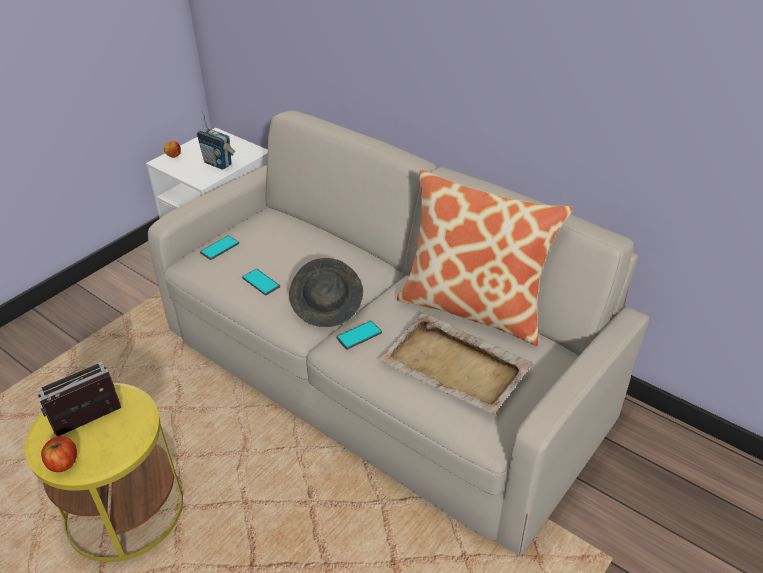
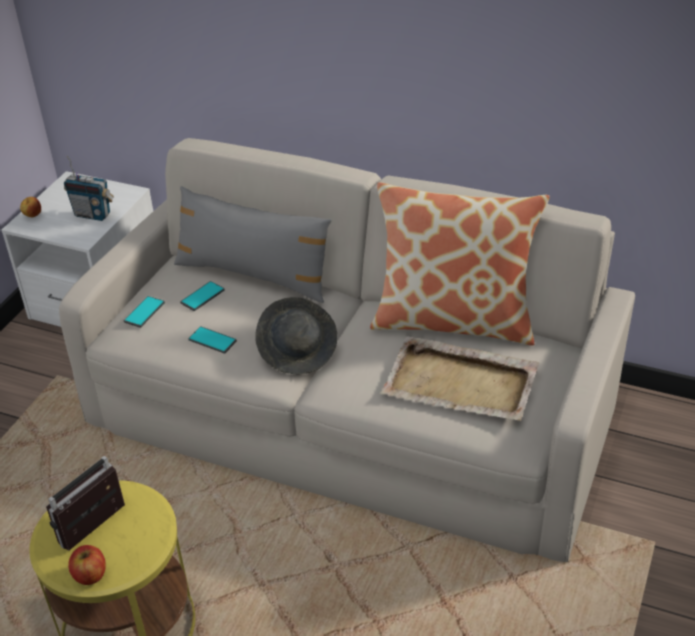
camera: 15 degrees left, 0 degrees up
phone [336,321,382,350] -> phone moved to [180,281,224,311]
none -> grey pillow [174,186,332,303]

